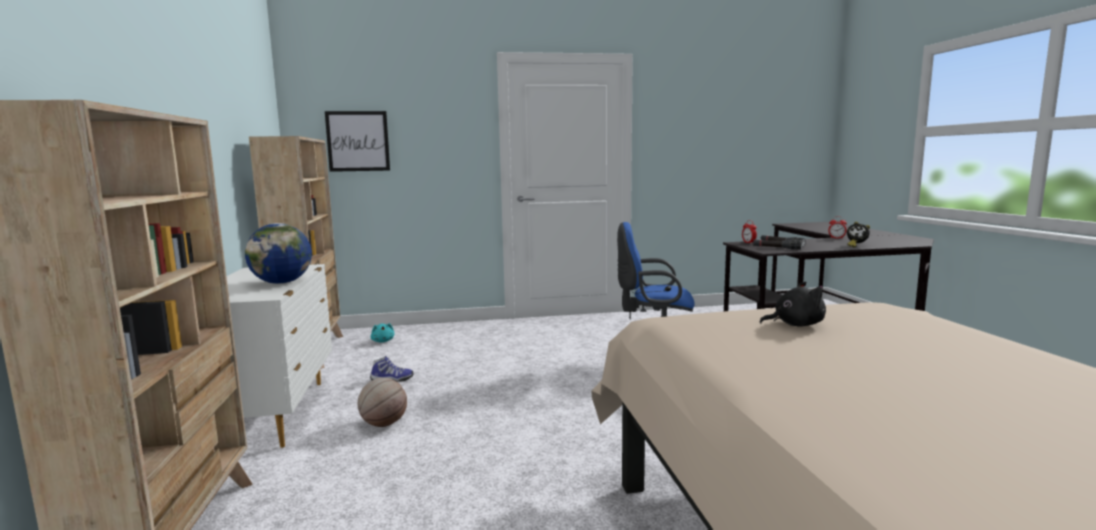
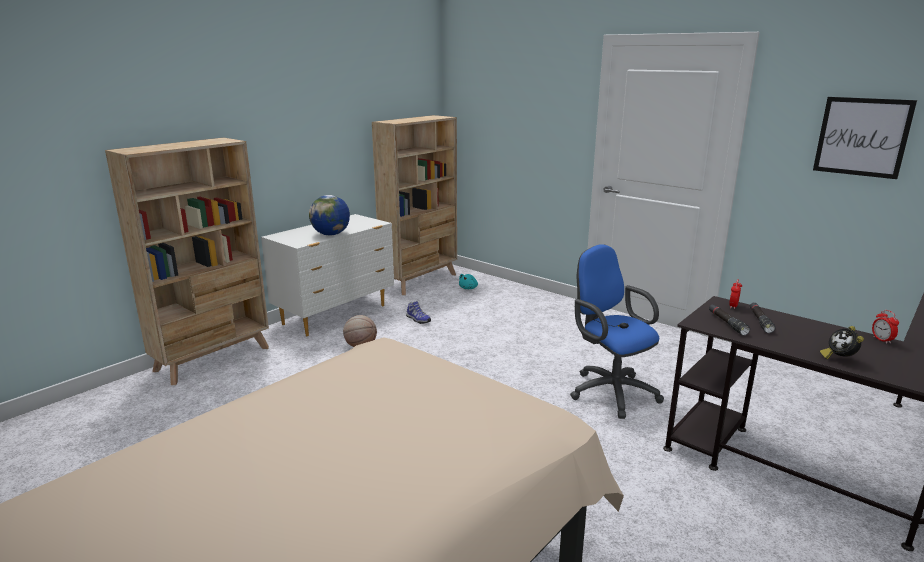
camera: 50 degrees right, 10 degrees up
picture [325,111,390,172] -> picture moved to [813,97,917,179]
black plush toy [760,281,826,327] -> none

